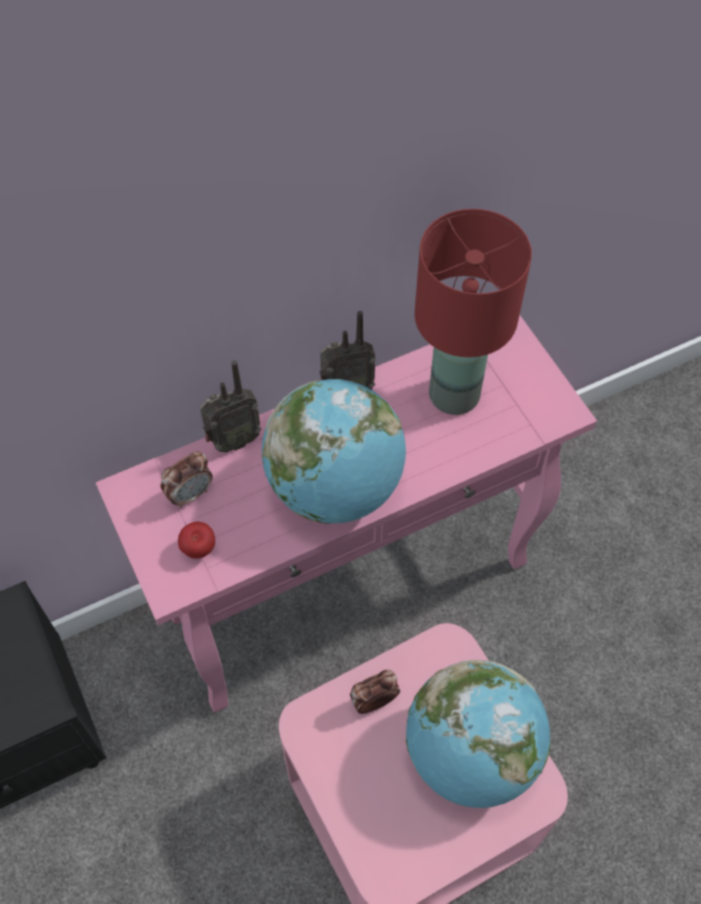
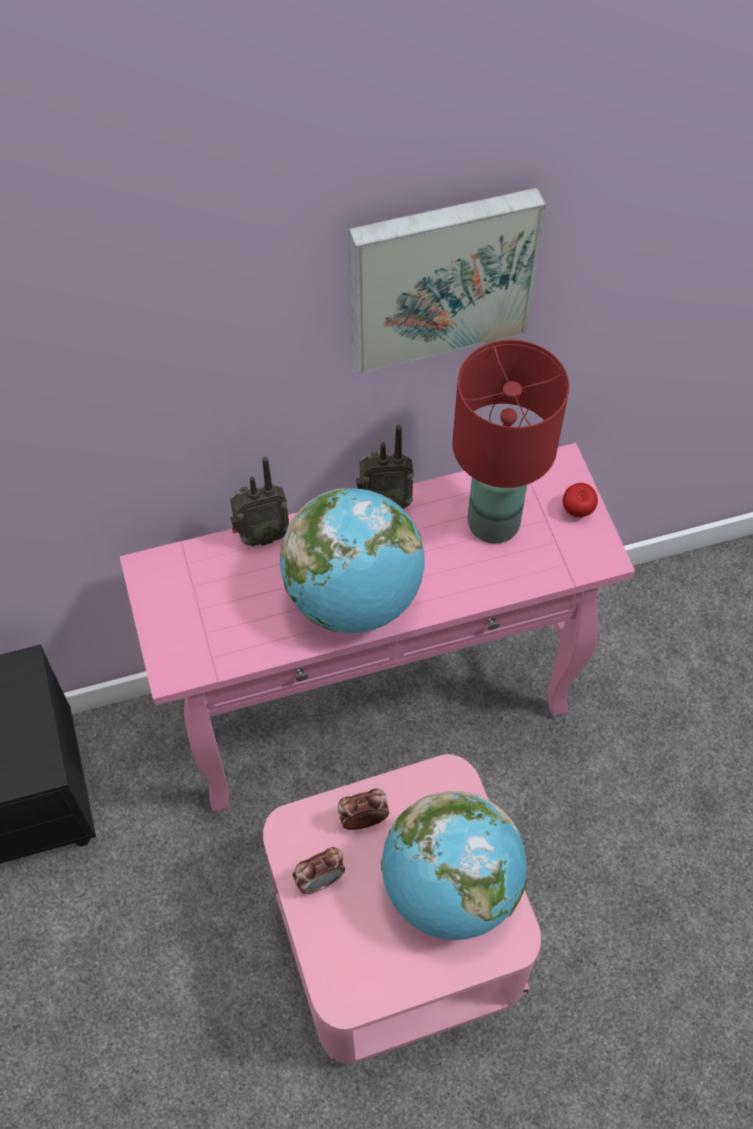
camera: 10 degrees right, 0 degrees up
alarm clock [160,451,213,508] -> alarm clock moved to [292,847,345,894]
apple [178,522,215,559] -> apple moved to [563,483,598,517]
none -> picture [349,188,546,374]

